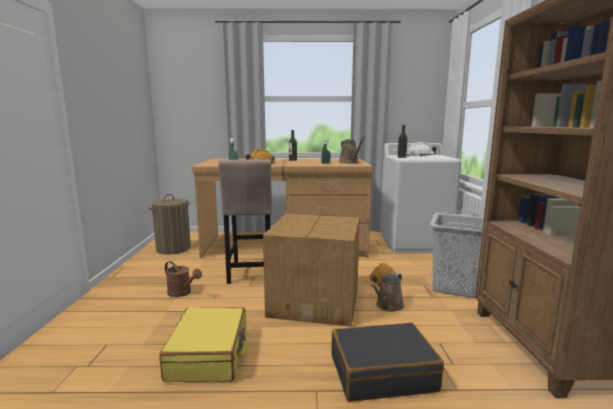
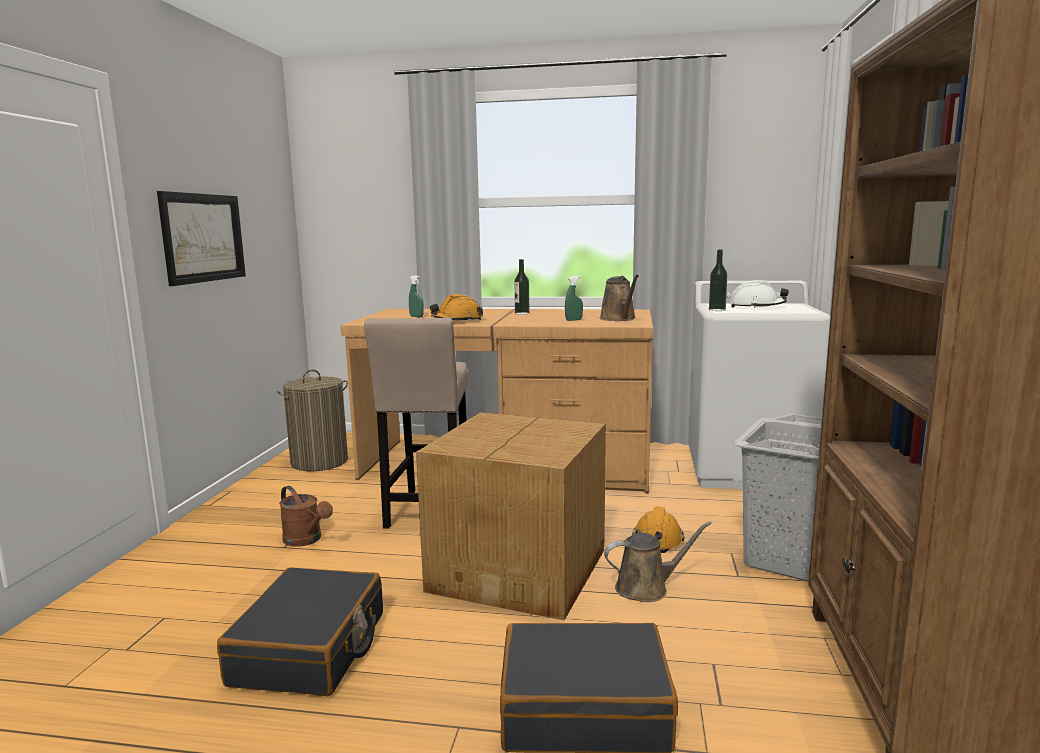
camera: 10 degrees right, 0 degrees up
yellow suitcase [159,307,247,382] -> black suitcase [217,567,383,696]
brown watering can [371,273,404,312] -> brown watering can turned 150 degrees counterclockwise [604,521,712,602]
none -> picture [157,191,246,286]

